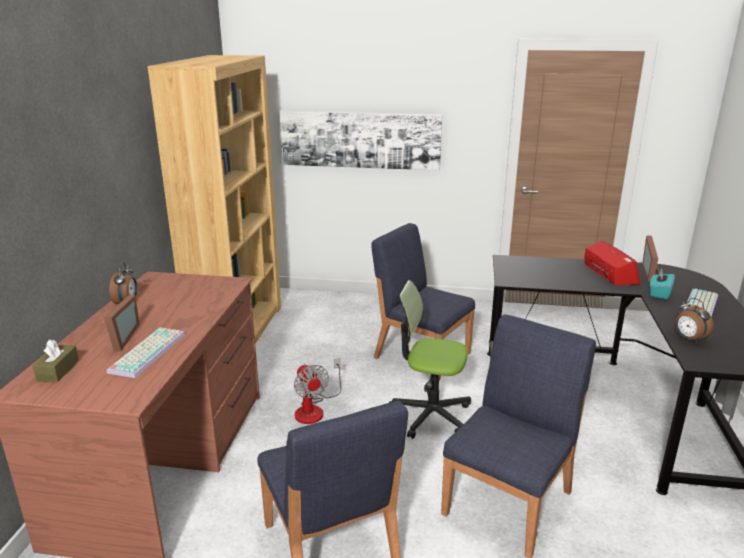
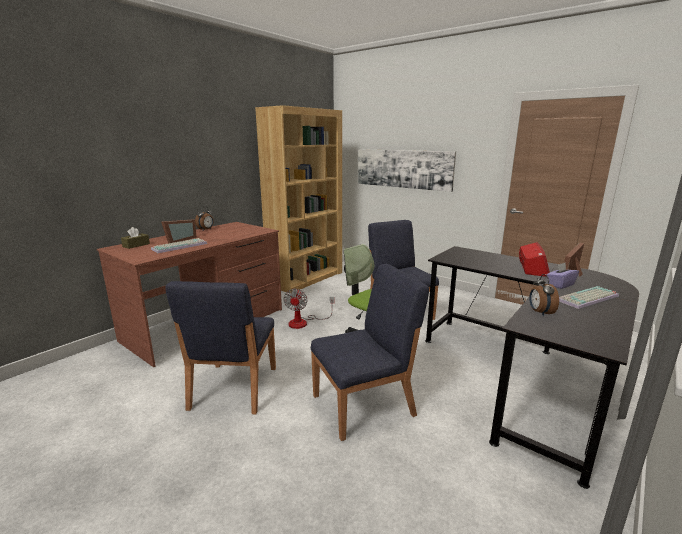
camera: 30 degrees right, 5 degrees down
turquoise tissue box [650,269,675,299] -> purple tissue box [547,263,579,289]

